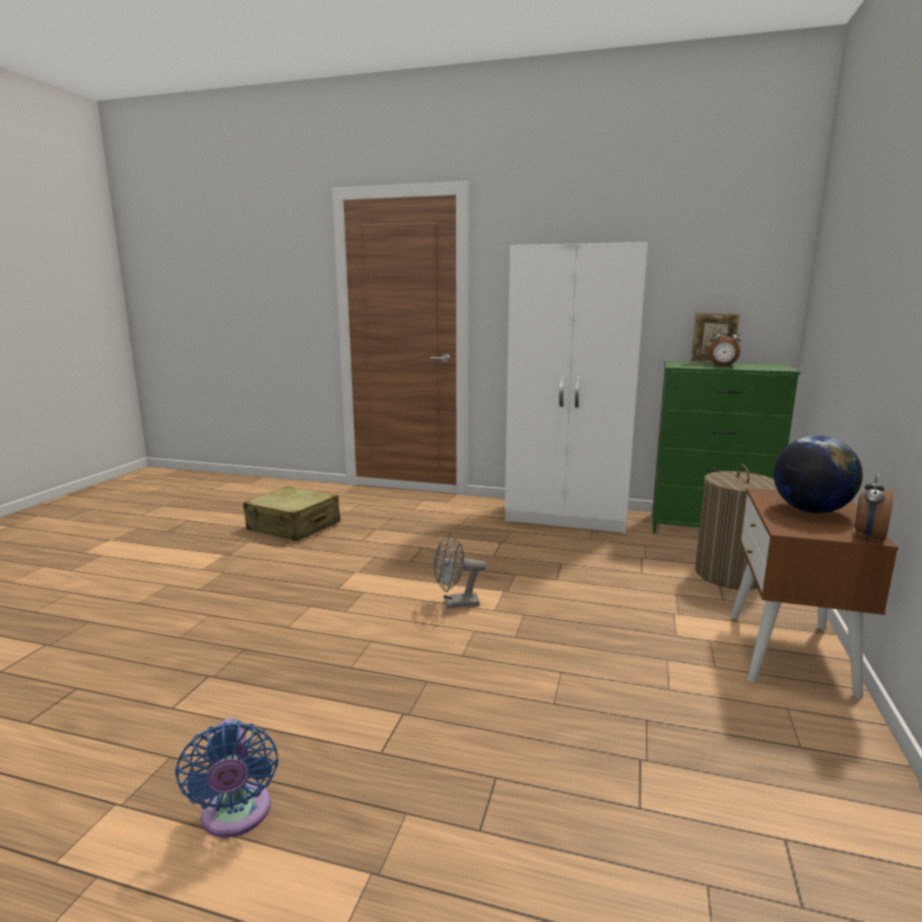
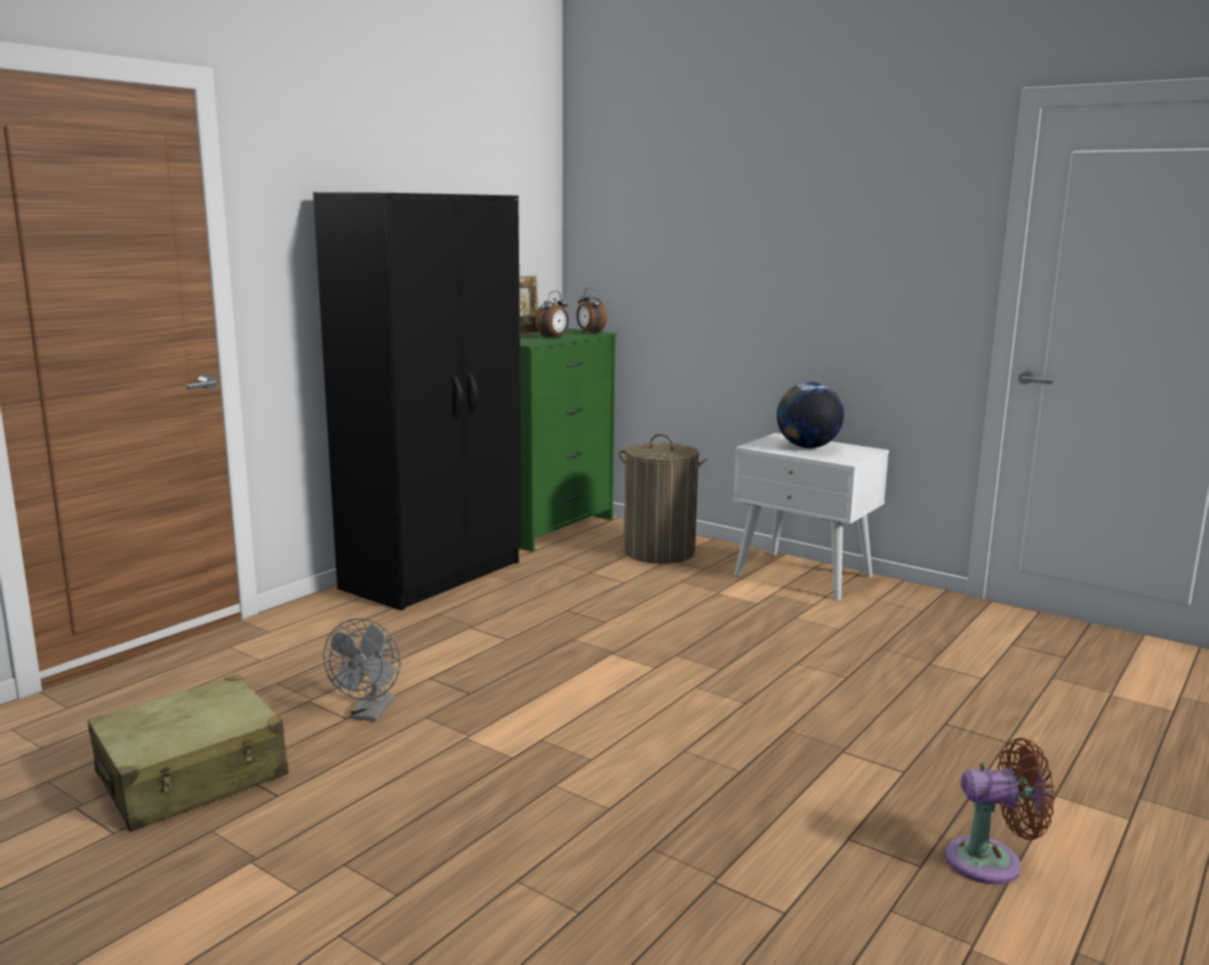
camera: 70 degrees left, 0 degrees up
blue fan [175,718,279,838] -> brown fan [945,738,1055,884]
grey fan [434,534,486,608] -> grey fan moved to [323,618,401,721]
white wardrobe [505,242,648,533] -> black wardrobe [313,192,522,611]
brown nightstand [731,488,898,699] -> white nightstand [733,433,889,600]
alarm clock [854,473,893,541] -> alarm clock moved to [576,288,607,334]

